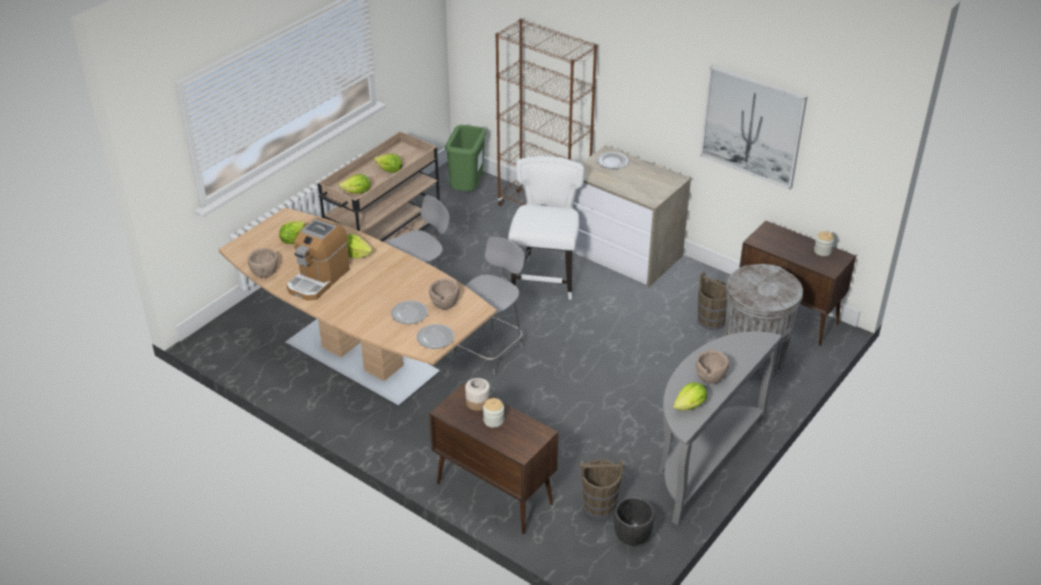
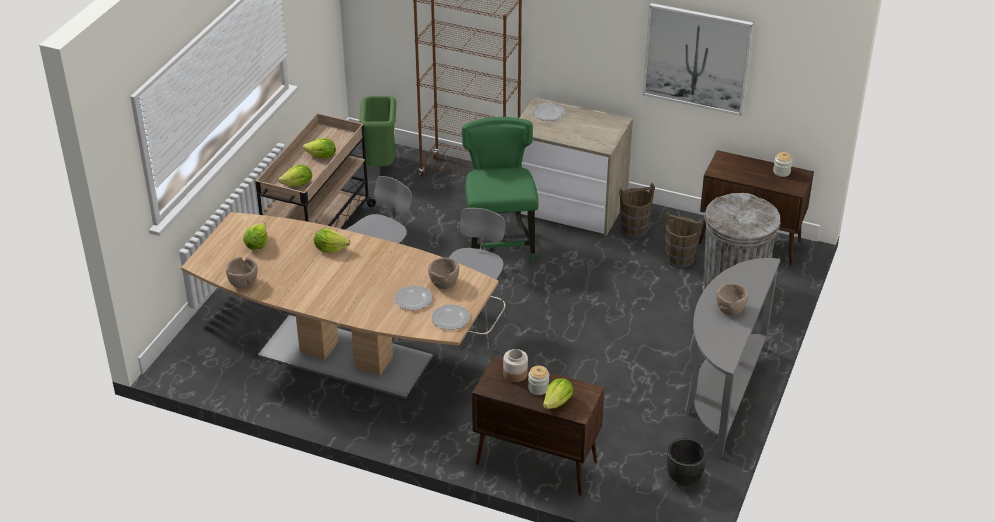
camera: 15 degrees left, 0 degrees up
coffee machine [287,218,350,301] -> none
white chair [508,156,584,300] -> green chair [462,117,539,261]
brown bucket [579,459,625,519] -> brown bucket moved to [619,183,655,238]
lettuce [673,382,707,411] -> lettuce moved to [543,378,573,409]

